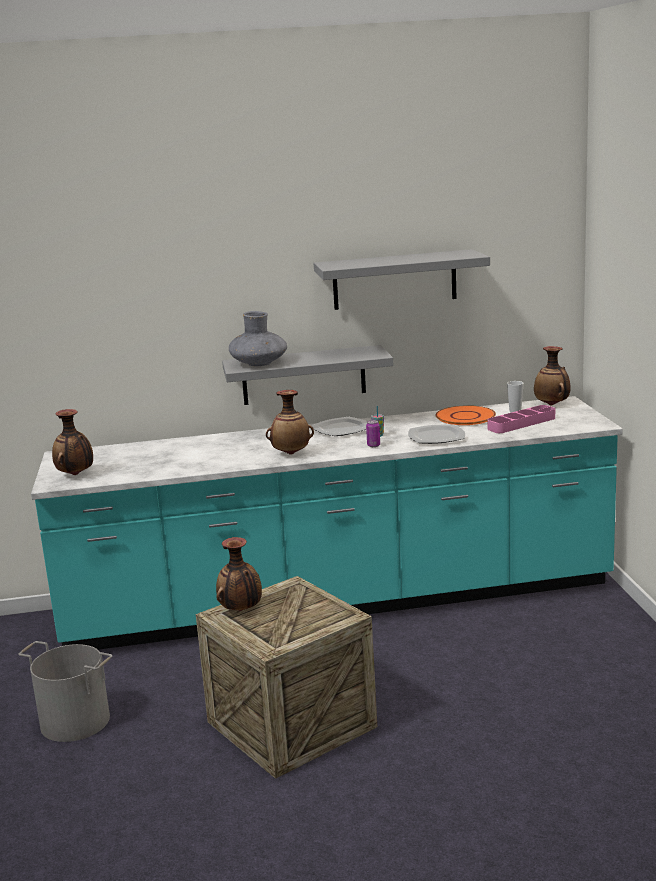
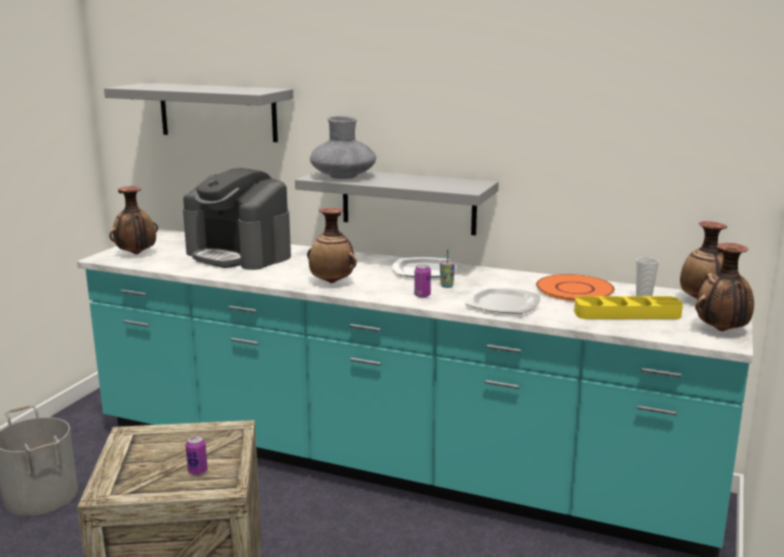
camera: 30 degrees right, 0 degrees up
vase [216,537,262,611] -> vase moved to [695,243,754,331]
grey shelf [314,249,490,310] -> grey shelf moved to [104,83,293,142]
pink tray [488,405,555,433] -> yellow tray [574,296,683,319]
none -> coffee machine [183,168,291,270]
none -> can [186,435,208,475]

